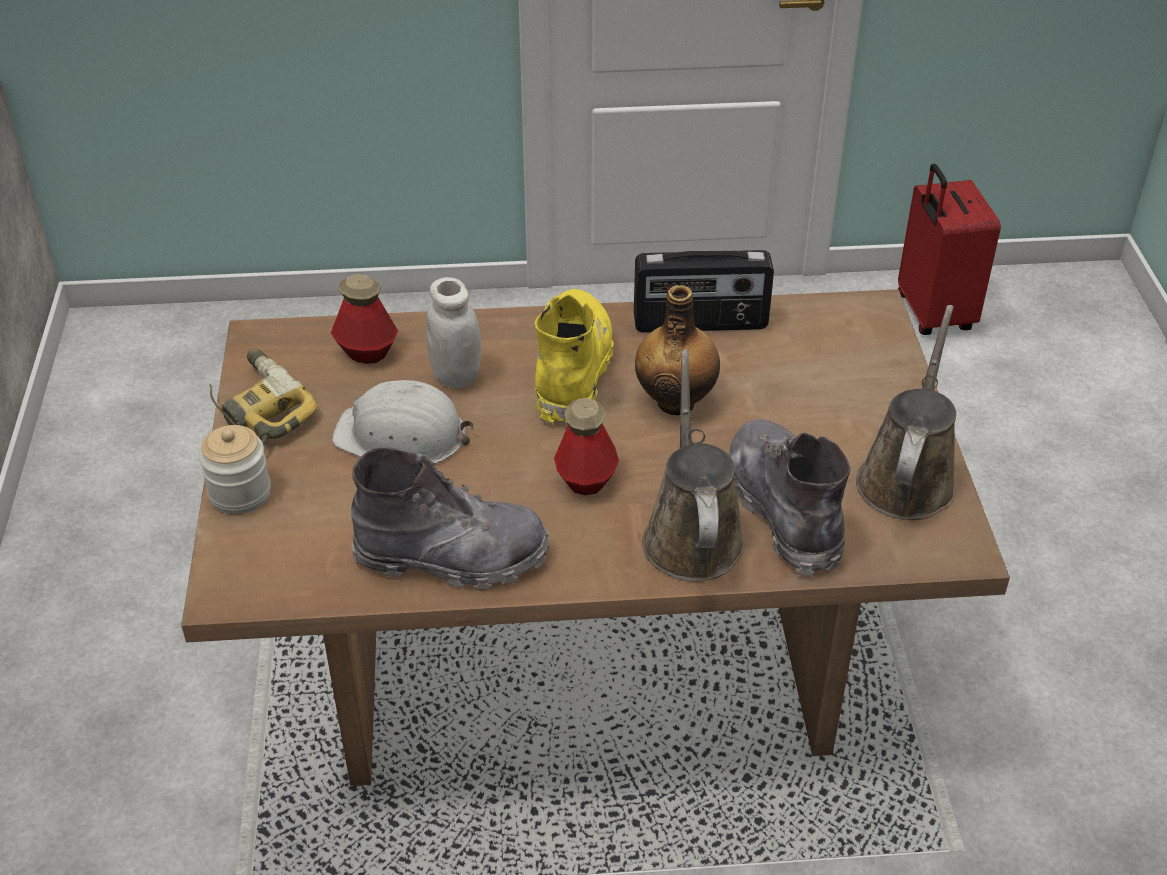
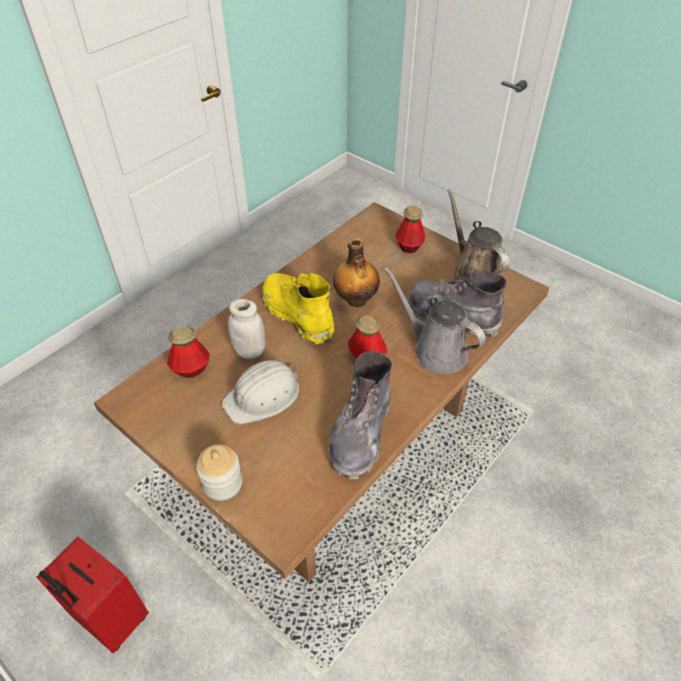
camera: 45 degrees left, 5 degrees up
power drill [209,348,317,446] -> none
grey boot [351,447,550,591] -> grey boot turned 150 degrees clockwise [328,351,392,480]
radio [634,250,774,332] -> none
brown watering can [642,350,745,582] -> grey watering can [384,267,486,374]
red suitcase [898,163,1001,335] -> red suitcase moved to [37,537,149,654]
none -> bottle [395,206,426,253]

